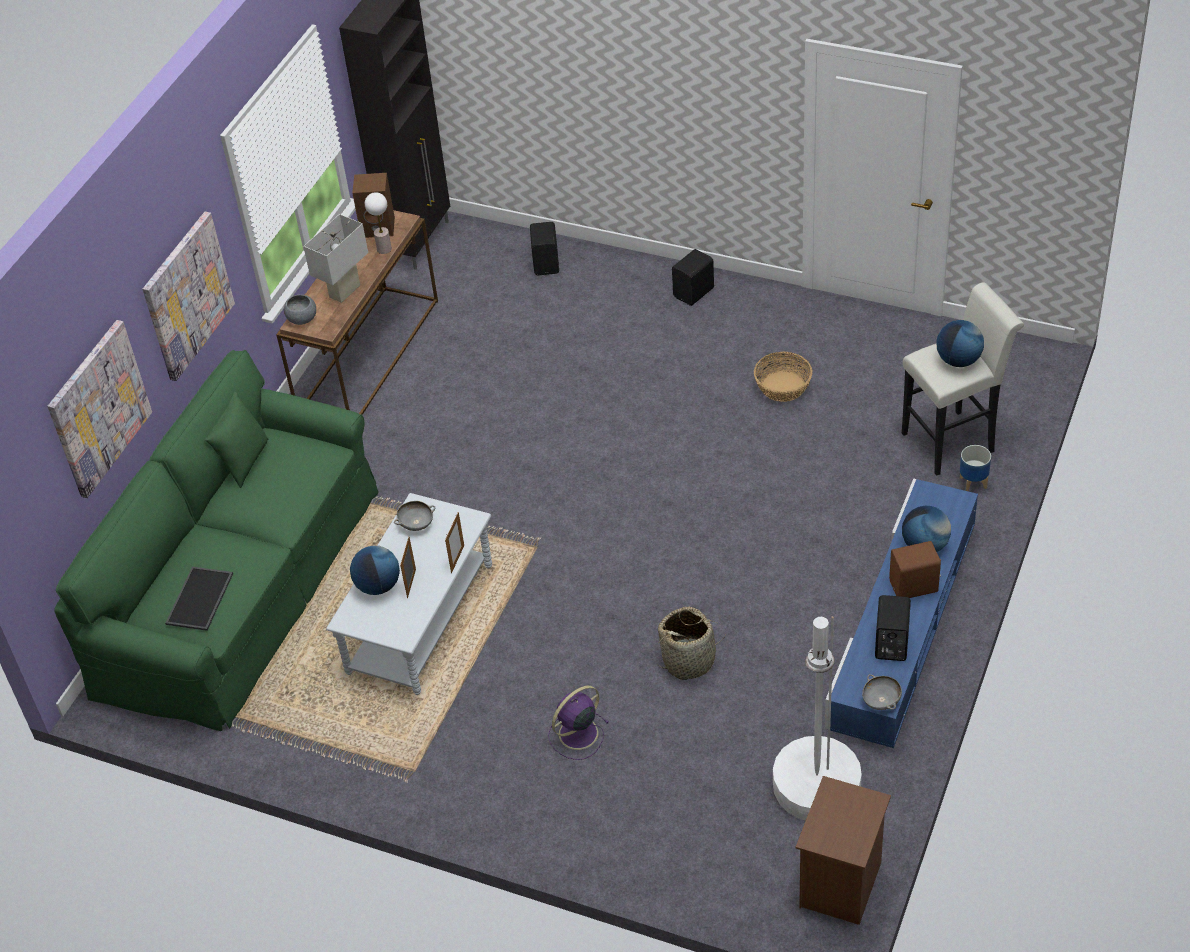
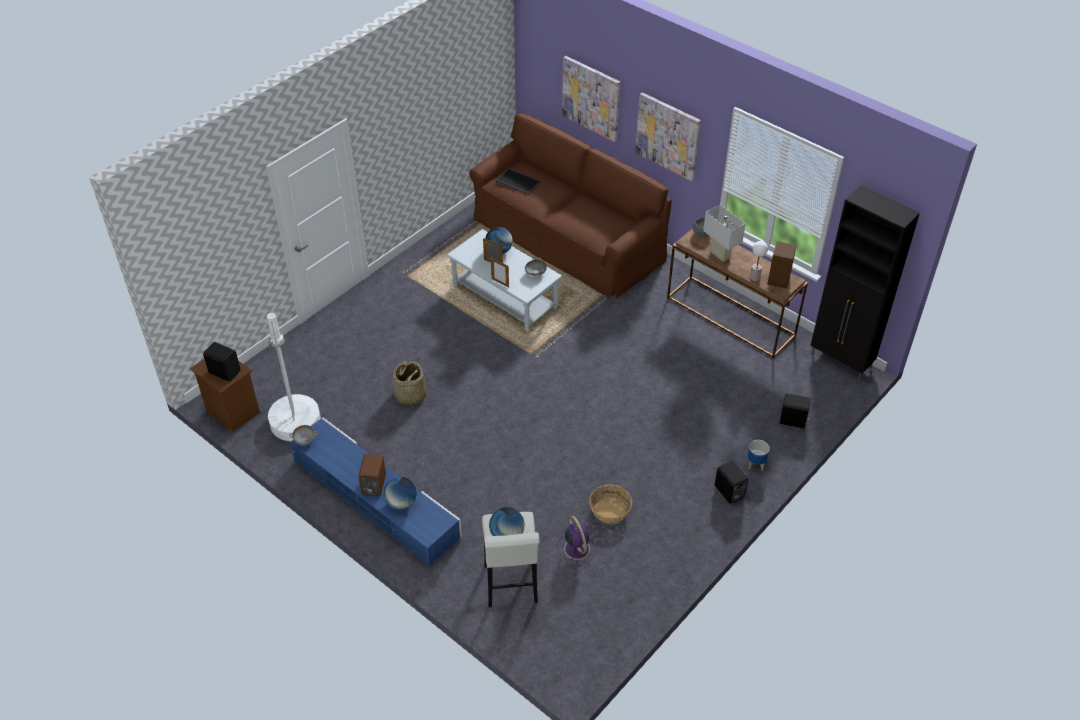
camera: 105 degrees right, 0 degrees up
green sofa [54,350,379,731] -> brown sofa [469,113,672,299]
green pillow [205,392,268,488] -> none
purple fan [548,686,609,760] -> purple fan moved to [557,516,596,567]
black speaker [875,595,911,661] -> black speaker moved to [203,342,240,382]
planter [960,445,991,491] -> planter moved to [748,440,770,471]

